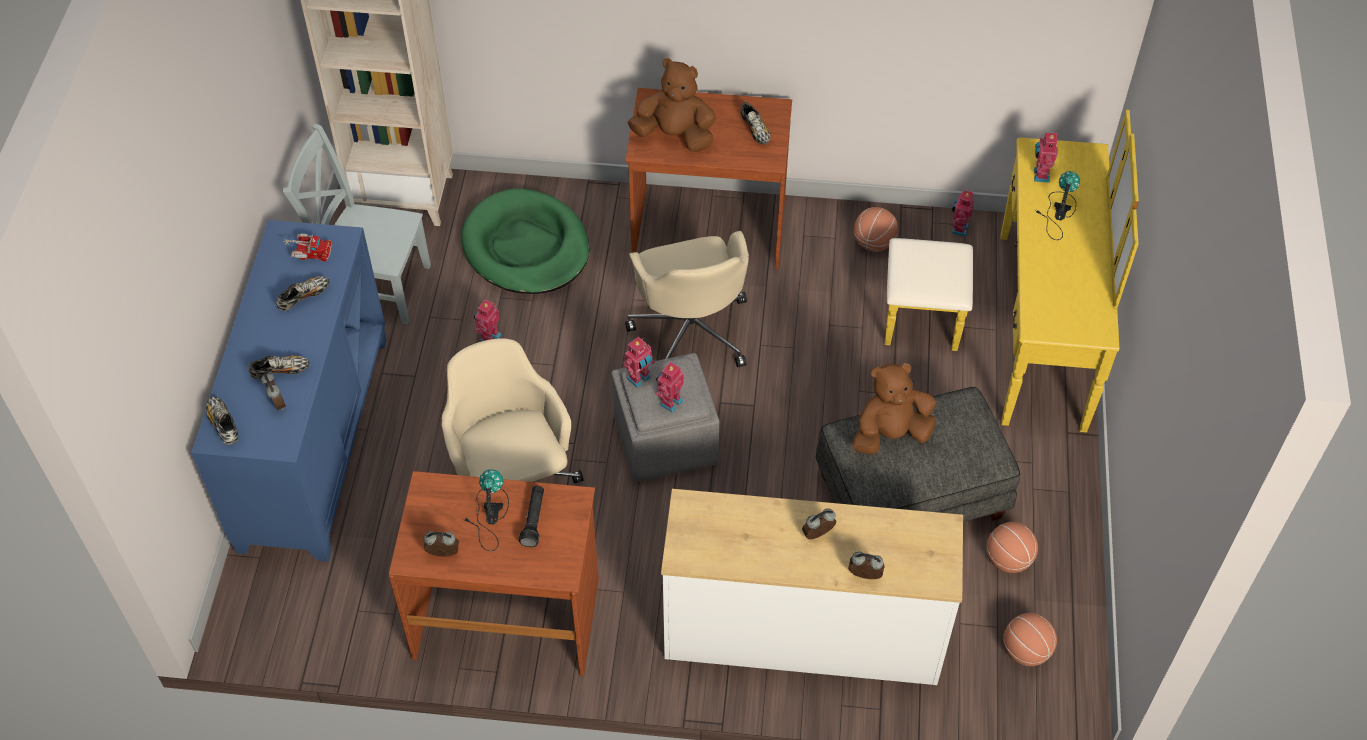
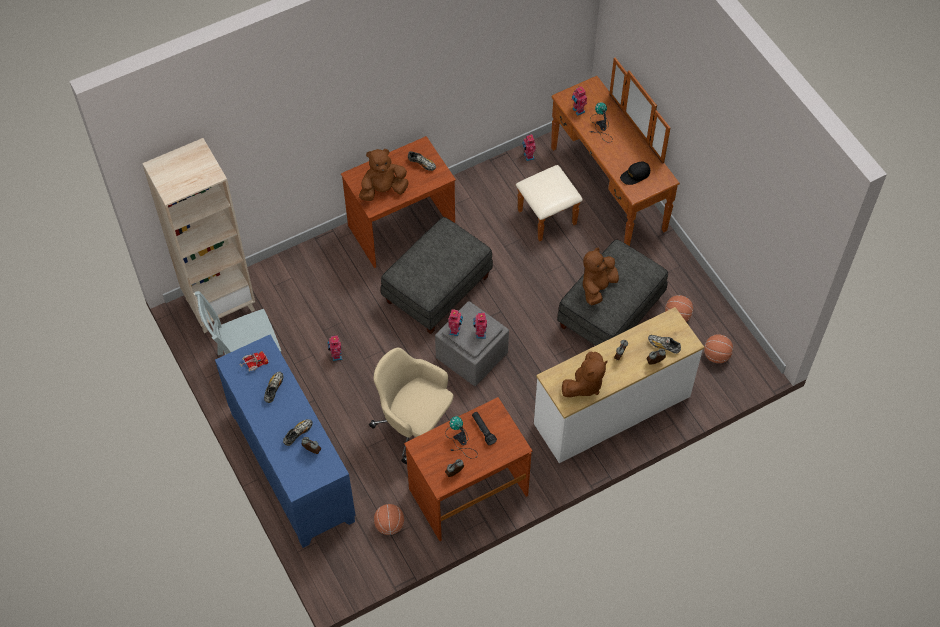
camera: 35 degrees left, 5 degrees up
shoe [206,396,238,445] -> shoe moved to [648,335,681,354]
green dog bed [461,188,589,294] -> none
beige office chair [625,231,749,367] -> grey ottoman [381,217,493,334]
basketball [854,207,898,252] -> basketball moved to [374,504,404,535]
yellow dresser [885,110,1139,433] -> brown dresser [516,58,680,246]
none -> brown plush toy [562,352,607,397]
none -> black cap [620,162,650,185]

